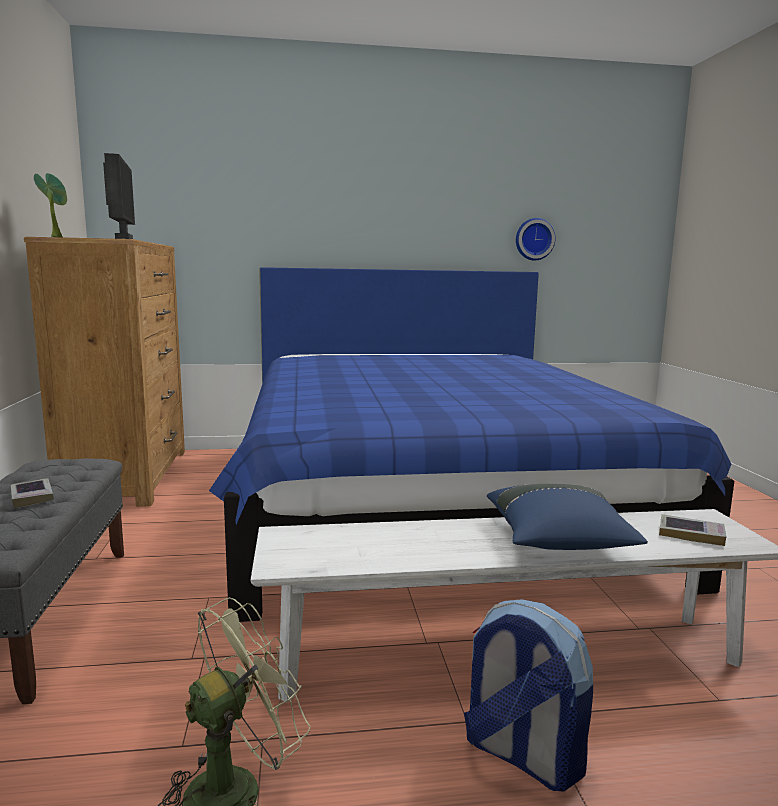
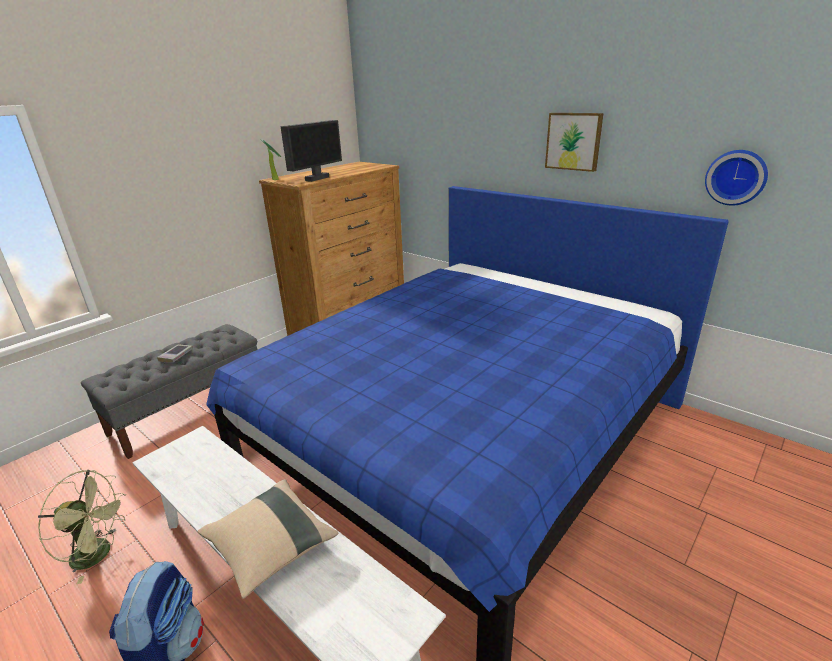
camera: 50 degrees right, 15 degrees up
blue pillow [487,484,648,550] -> beige pillow [198,479,339,599]
book [659,514,727,546] -> none
none -> picture [545,113,604,172]

